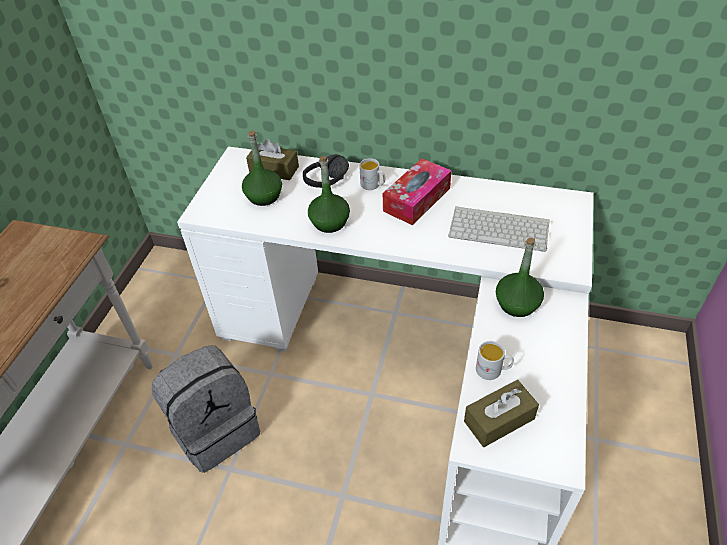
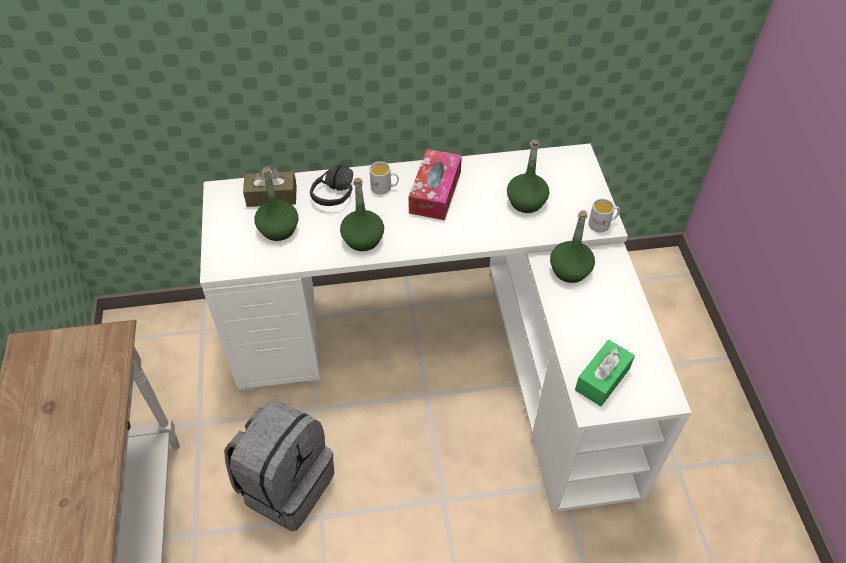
camera: 25 degrees left, 5 degrees up
keyboard [448,206,550,252] -> green bottle [507,139,549,213]
brown tissue box [464,380,539,447] -> green tissue box [575,340,635,407]
white mug [476,341,514,380] -> white mug moved to [588,198,620,232]

